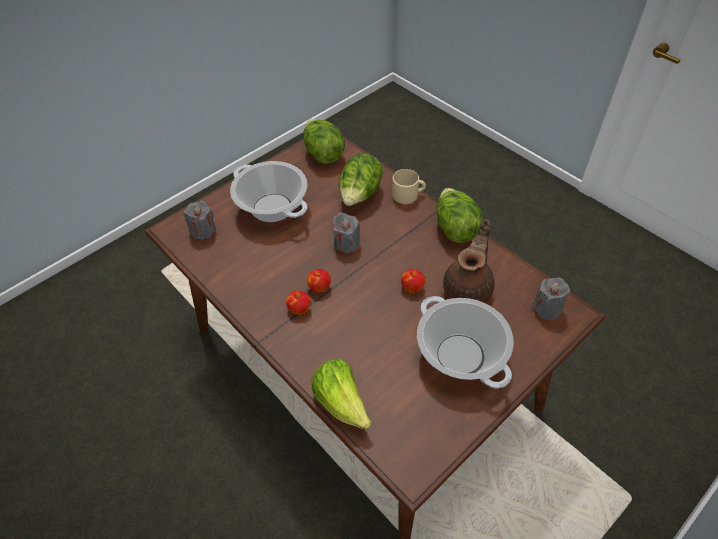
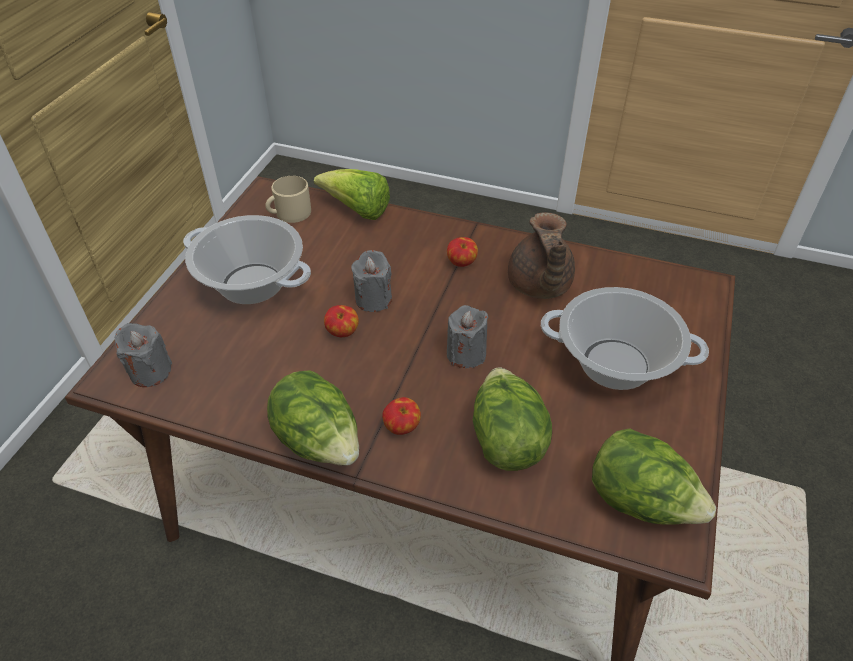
camera: 150 degrees right, 5 degrees down
grey candle [184,201,216,240] -> grey candle moved to [351,250,392,312]
apple [307,269,331,293] -> apple moved to [382,397,421,435]
beige mug [392,169,426,204] -> beige mug moved to [265,176,311,223]
brown teapot [443,219,495,303] -> brown teapot moved to [508,212,575,299]

